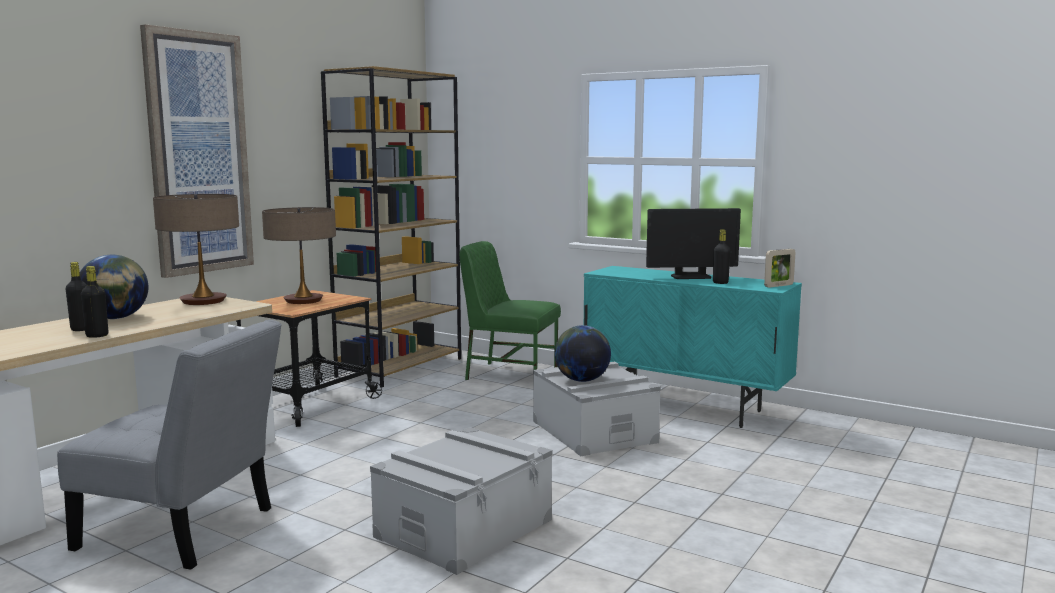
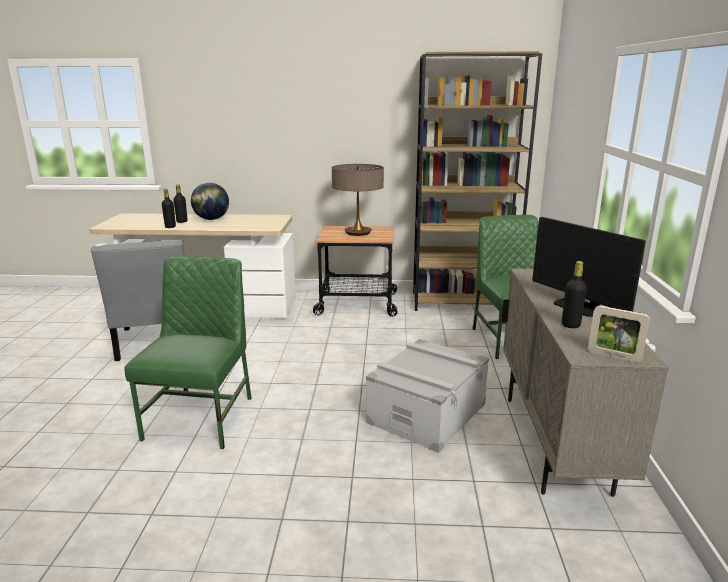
camera: 60 degrees right, 10 degrees up
picture [140,24,254,278] -> none
table lamp [153,194,239,305] -> none
grey storage box [370,427,552,575] -> green chair [124,256,252,449]
globe [554,325,611,382] -> none
turquoise cabinet [584,266,802,428] -> beige cabinet [502,268,669,497]

